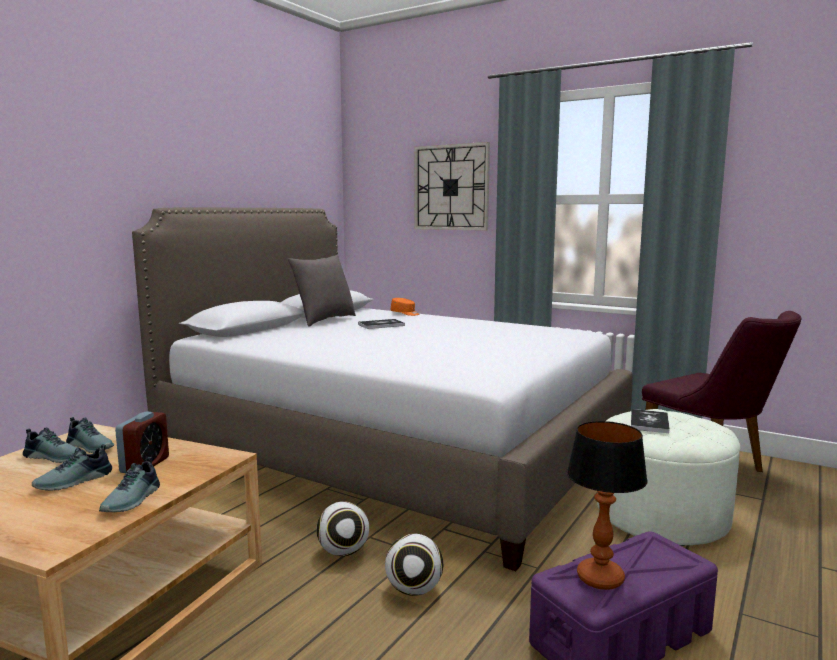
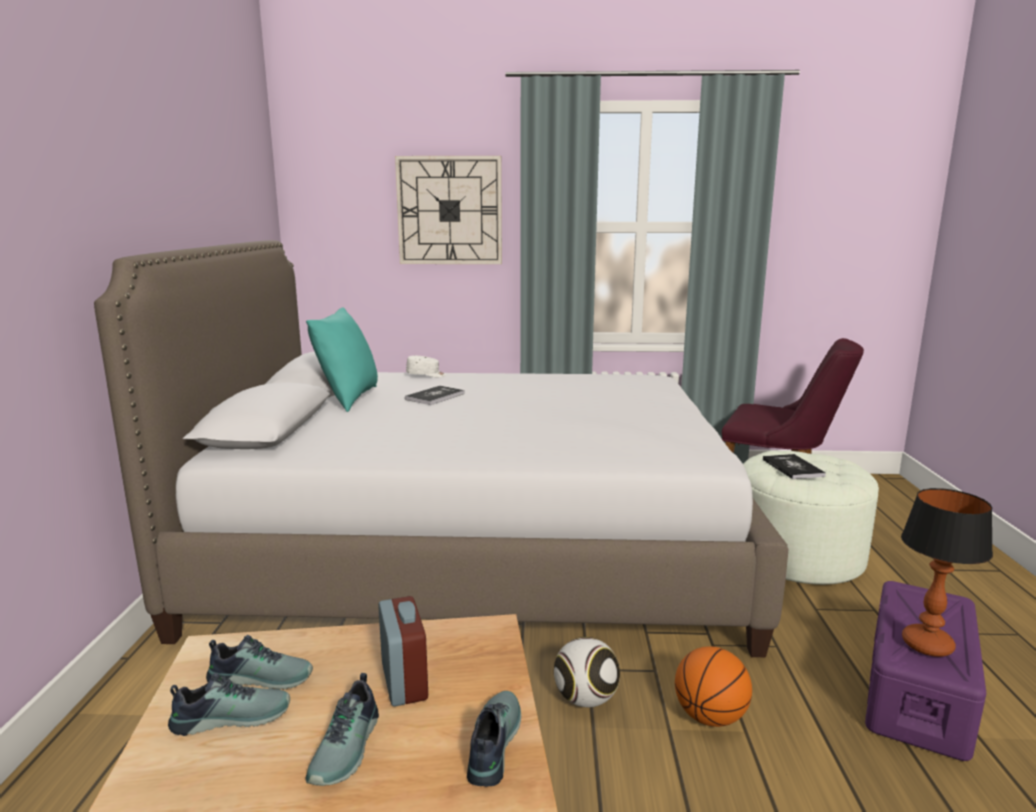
camera: 30 degrees left, 5 degrees up
shoe [99,457,160,512] -> shoe turned 150 degrees counterclockwise [467,691,521,786]
grey pillow [288,255,356,327] -> turquoise pillow [306,307,378,412]
football [385,534,443,596] -> basketball [675,646,752,727]
orange cap [391,298,419,316] -> white cap [406,355,446,377]

